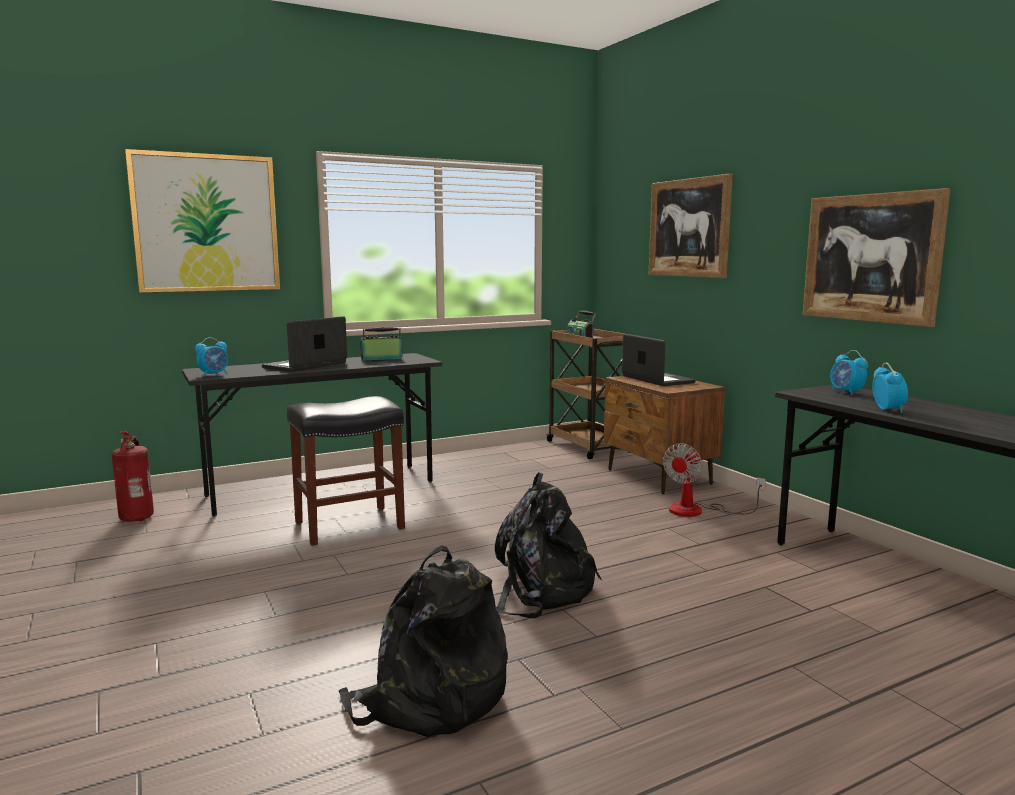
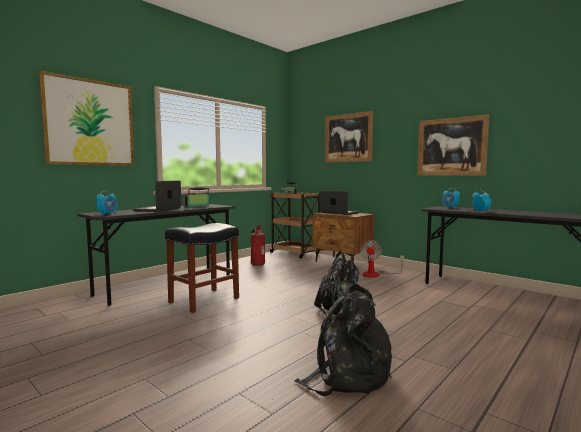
camera: 20 degrees left, 5 degrees down
fire extinguisher [112,432,154,522] -> fire extinguisher moved to [251,225,265,266]

